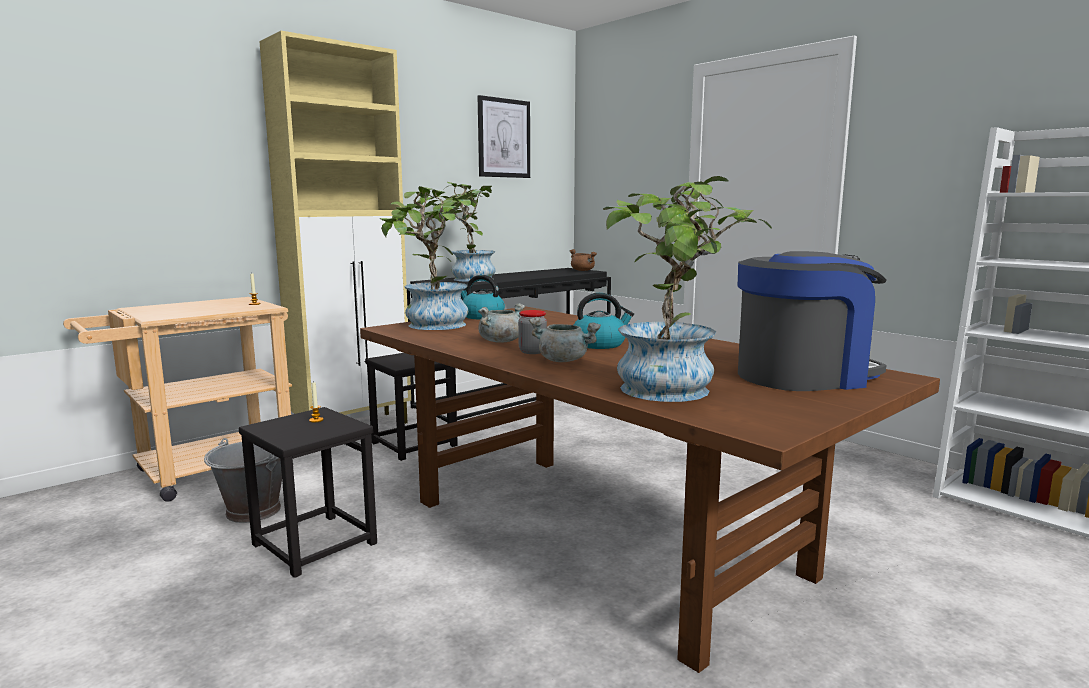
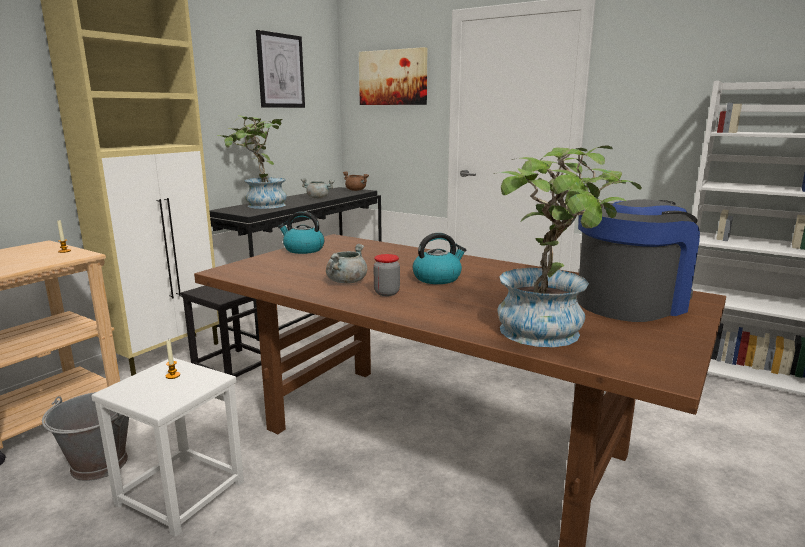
camera: 15 degrees left, 5 degrees up
black stool [239,407,377,578] -> white stool [91,358,244,537]
potted plant [380,186,475,330] -> none
grey cooking pot [529,317,601,362] -> grey cooking pot moved to [301,178,335,198]
none -> picture [359,47,428,105]

